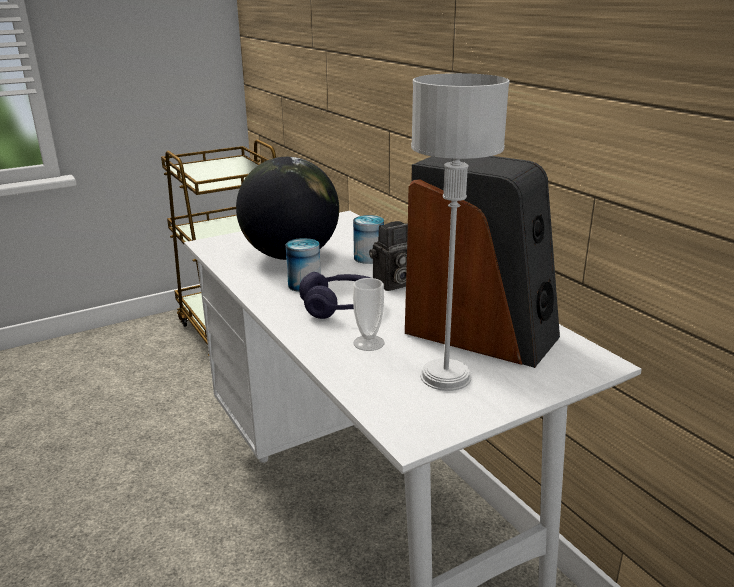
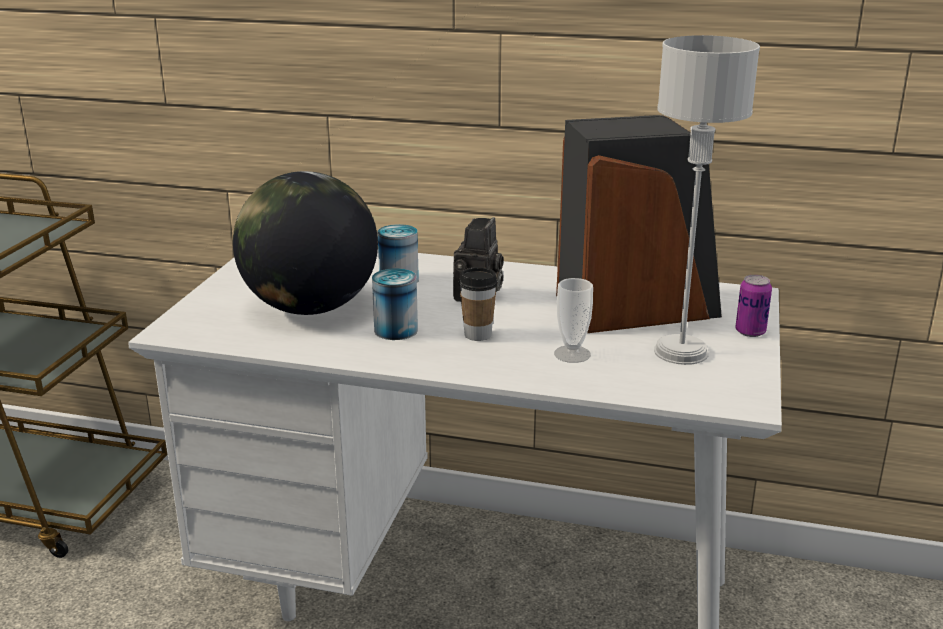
camera: 45 degrees left, 0 degrees up
purple headphones [299,272,371,319] -> cup [459,267,498,341]
none -> can [735,275,772,337]

